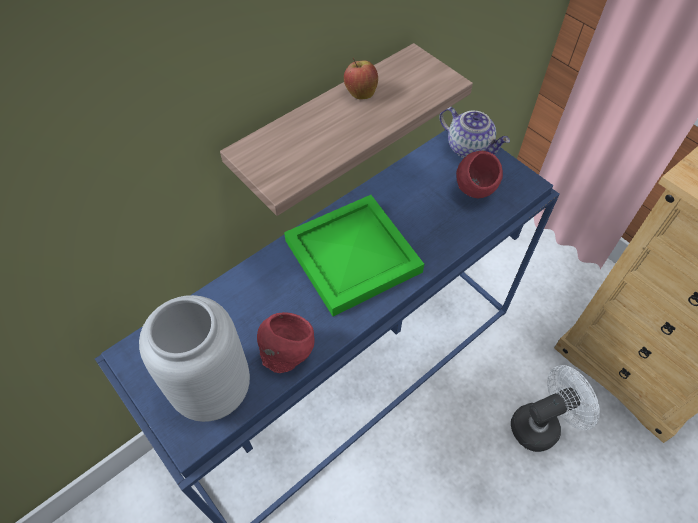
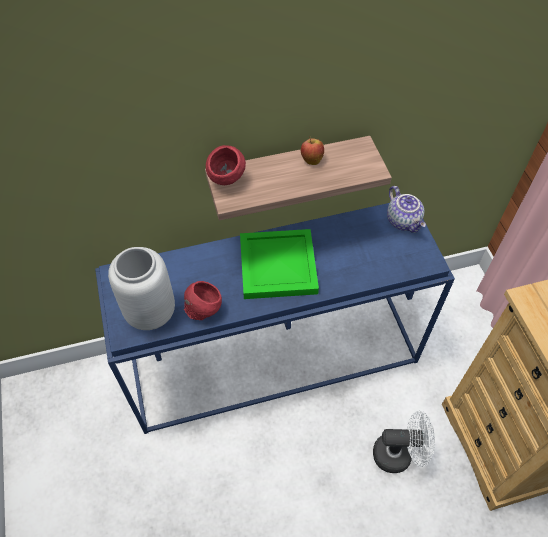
camera: 25 degrees right, 0 degrees up
red bowl [456,151,503,198] -> red bowl moved to [206,145,246,185]

